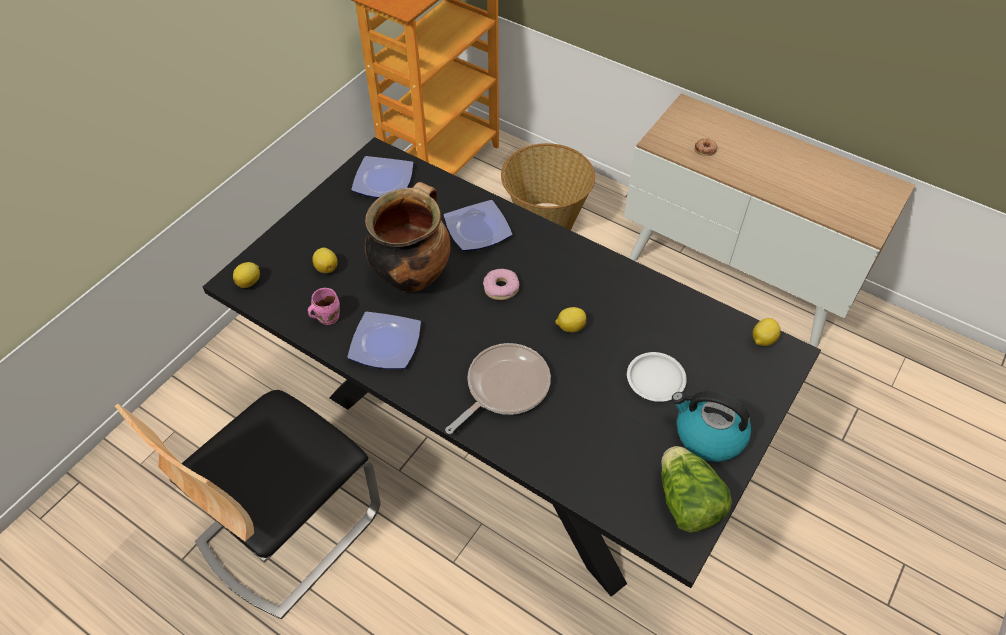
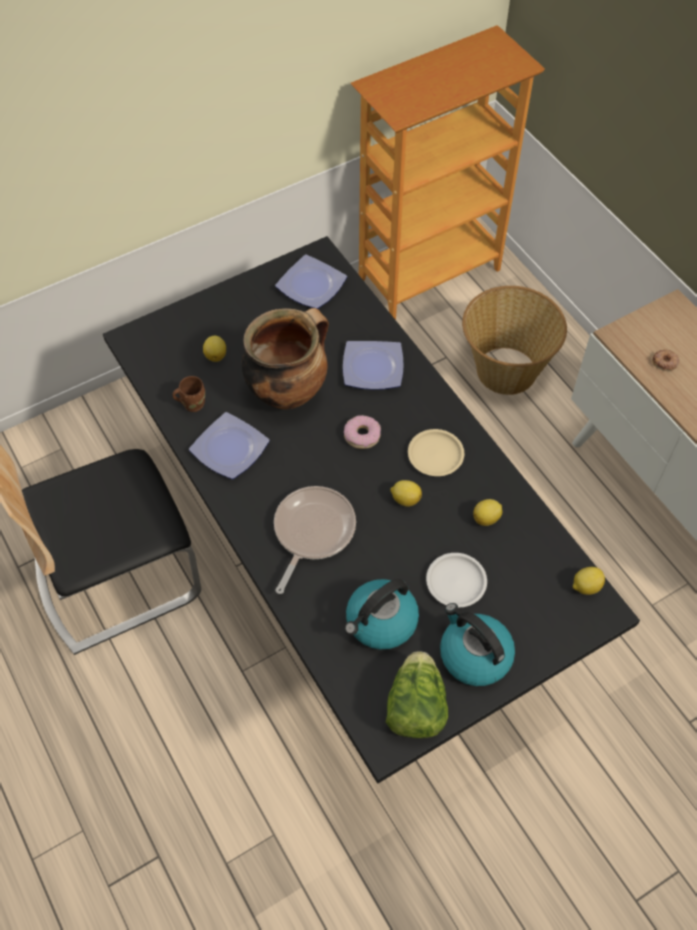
camera: 25 degrees right, 5 degrees up
lemon [233,262,260,288] -> lemon moved to [473,499,502,526]
pink mug [307,288,340,325] -> brown mug [172,376,205,412]
frying pan [445,343,551,434] -> frying pan turned 45 degrees counterclockwise [274,486,356,594]
none -> kettle [344,579,419,650]
none -> beige plate [408,429,464,476]

